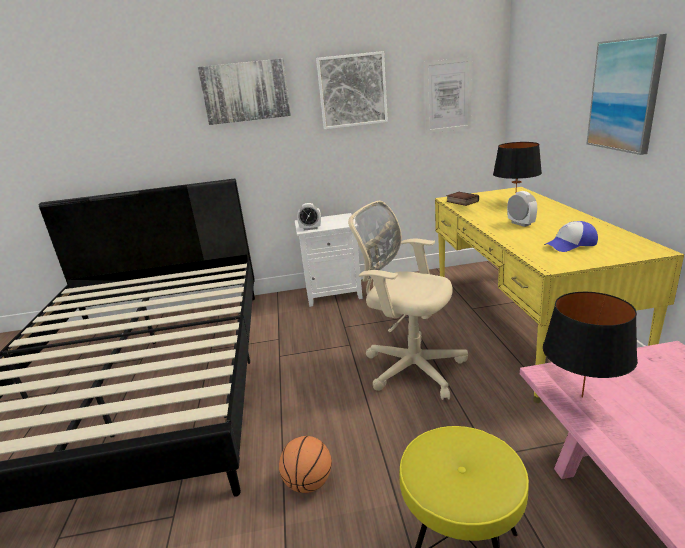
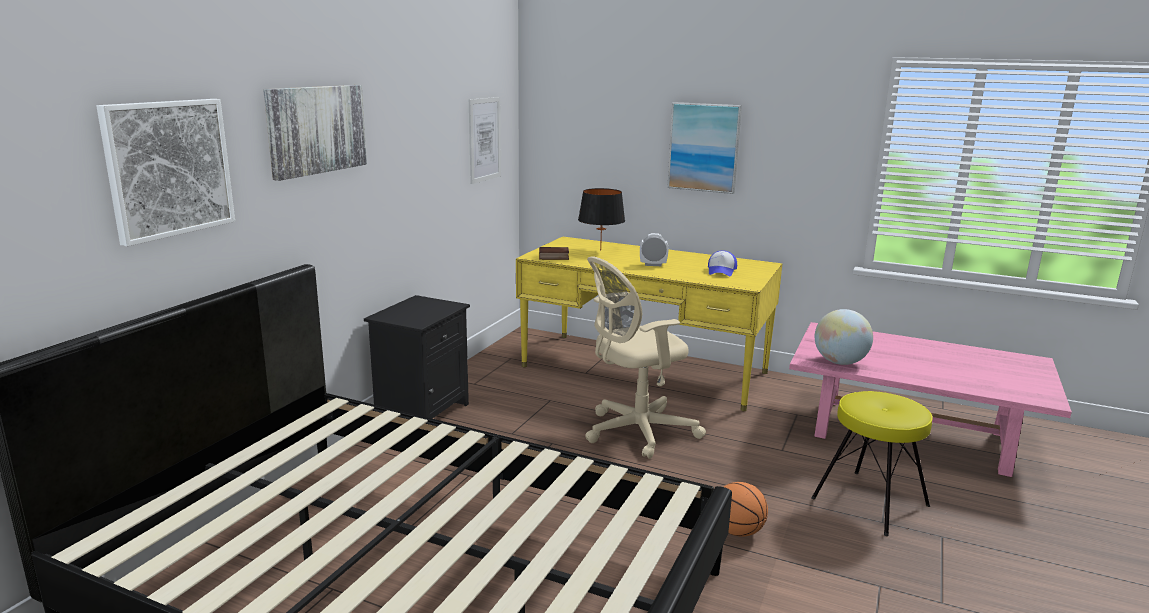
camera: 60 degrees left, 5 degrees down
white nightstand [295,213,363,307] -> black nightstand [364,295,470,419]
alarm clock [297,203,321,230] -> none
picture [316,51,388,130] -> picture moved to [97,99,235,247]
black table lamp [543,292,638,398] -> globe [815,309,873,365]

